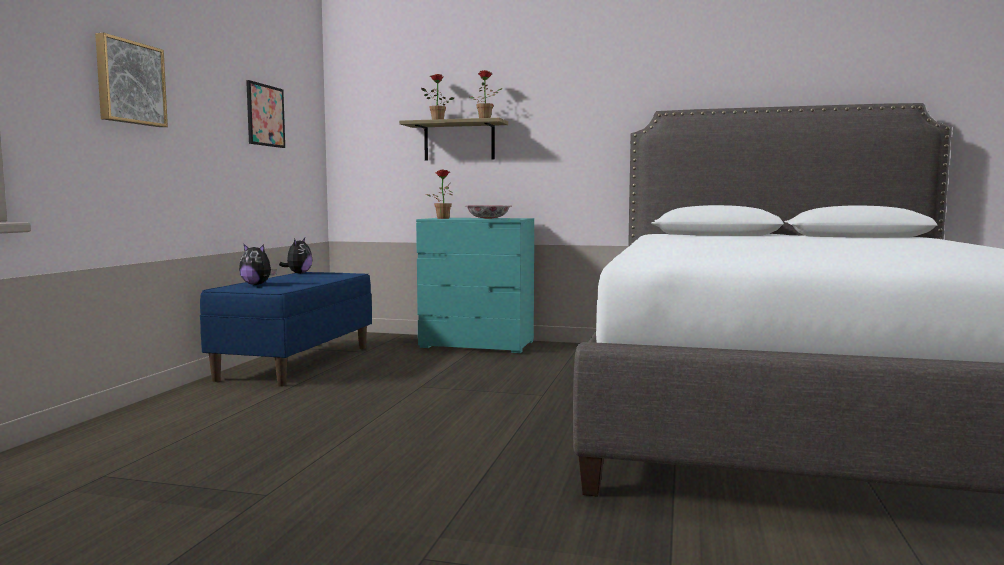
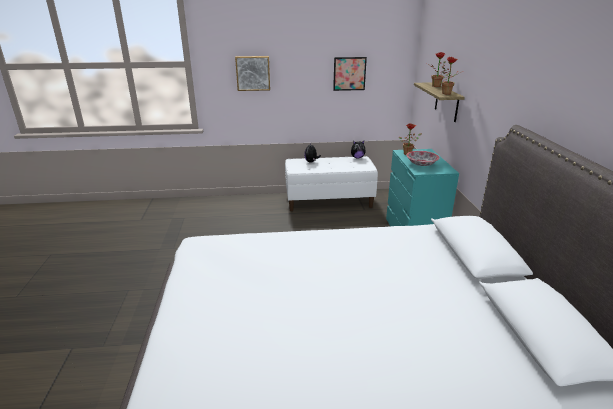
camera: 70 degrees right, 20 degrees up
blue bench [200,272,372,387] -> white bench [285,156,378,211]

